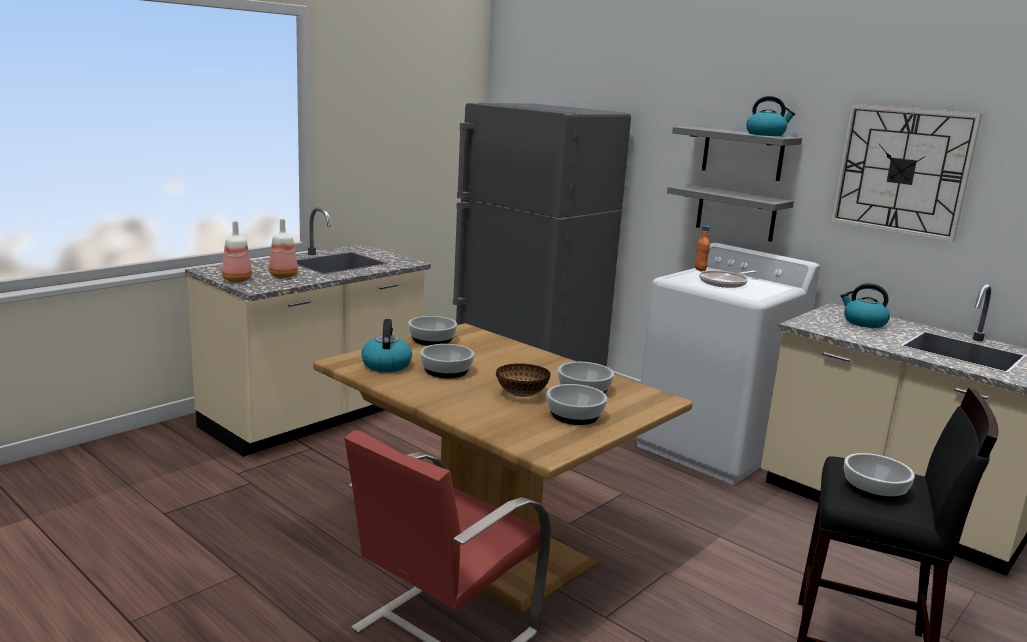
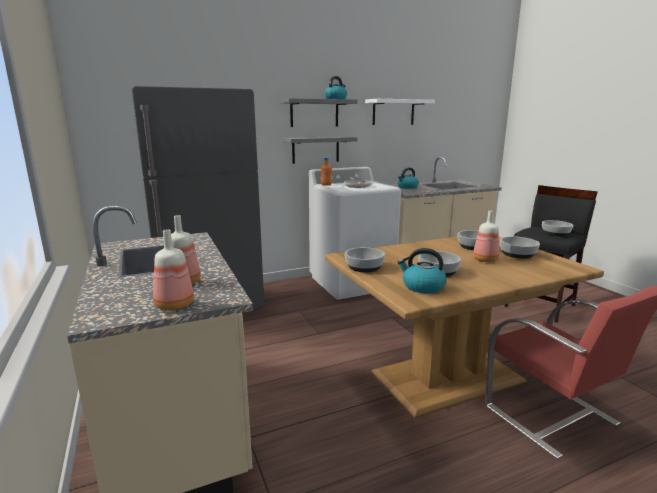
camera: 65 degrees left, 0 degrees up
bowl [496,363,551,397] -> bottle [473,210,499,262]
wall clock [830,104,982,242] -> white shelf [365,99,435,125]

